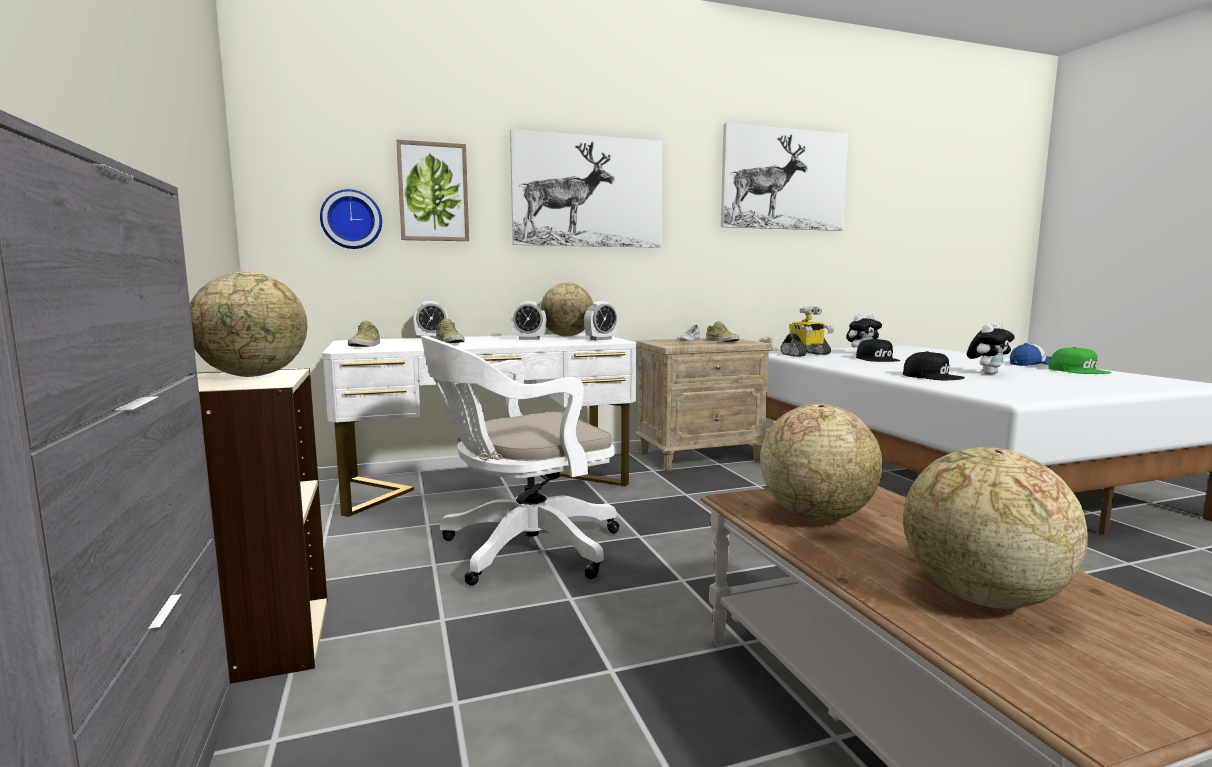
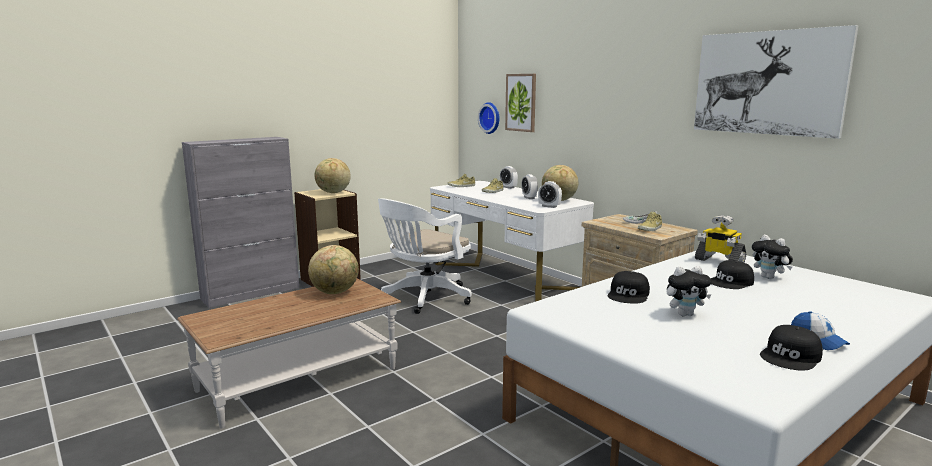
camera: 70 degrees right, 5 degrees up
white office chair [421,336,619,586] -> white office chair turned 90 degrees counterclockwise [378,199,472,314]
picture [510,129,663,248] -> none
globe [903,447,1088,608] -> none
plush toy [967,323,1015,374] -> plush toy turned 45 degrees counterclockwise [667,266,712,316]
green cap [1048,347,1112,374] -> black cap [760,325,823,370]

